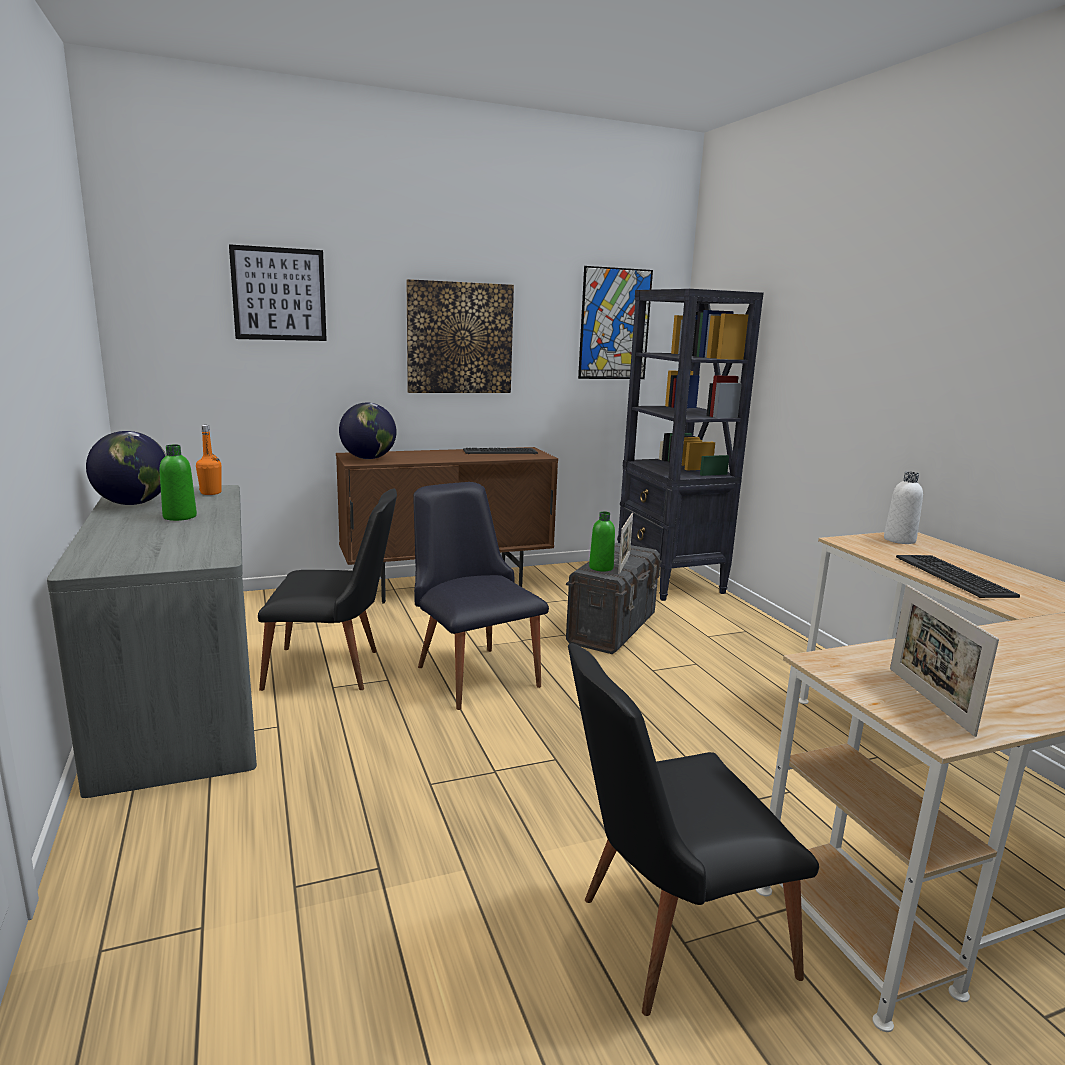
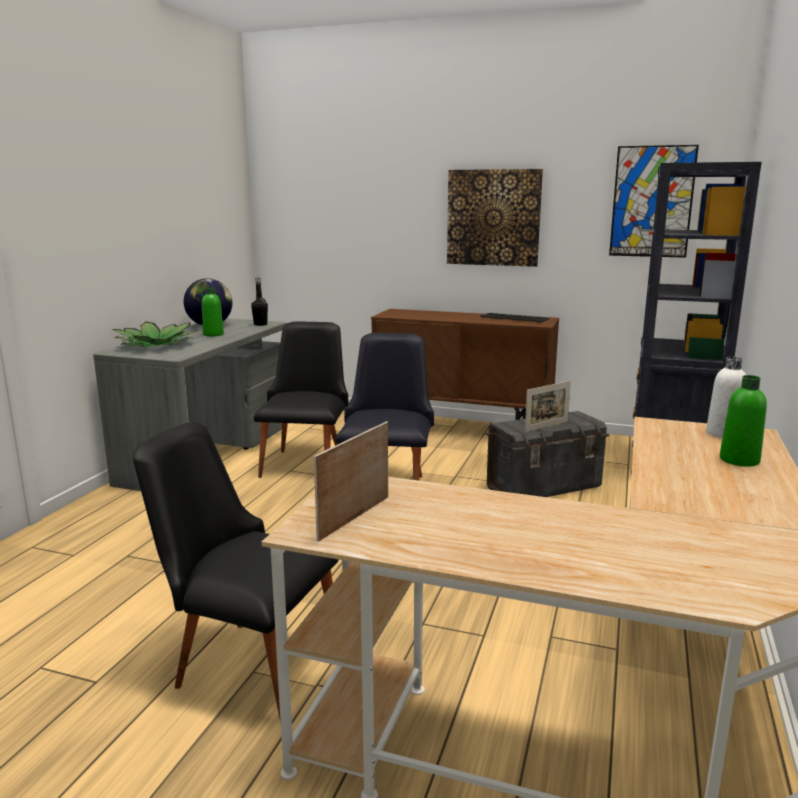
camera: 40 degrees right, 0 degrees up
orange bottle [196,425,222,495] -> black bottle [251,278,268,326]
picture [229,244,327,341] -> none
black chair [258,489,397,691] -> black chair turned 120 degrees counterclockwise [254,321,348,478]
globe [339,403,397,459] -> none
green bottle [589,511,615,572] -> green bottle moved to [720,375,767,467]
keyboard [896,555,1020,598] -> none
none -> potted plant [112,321,199,347]

